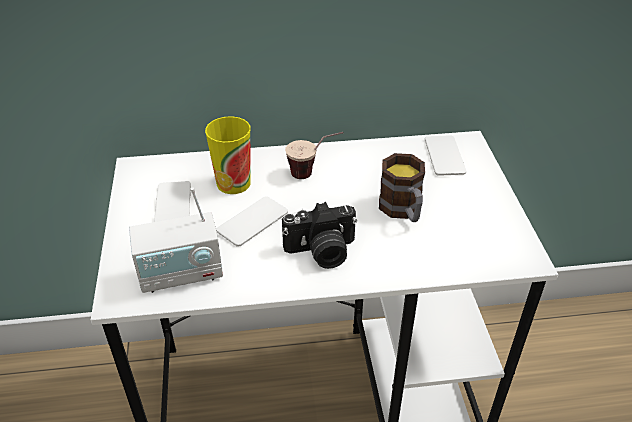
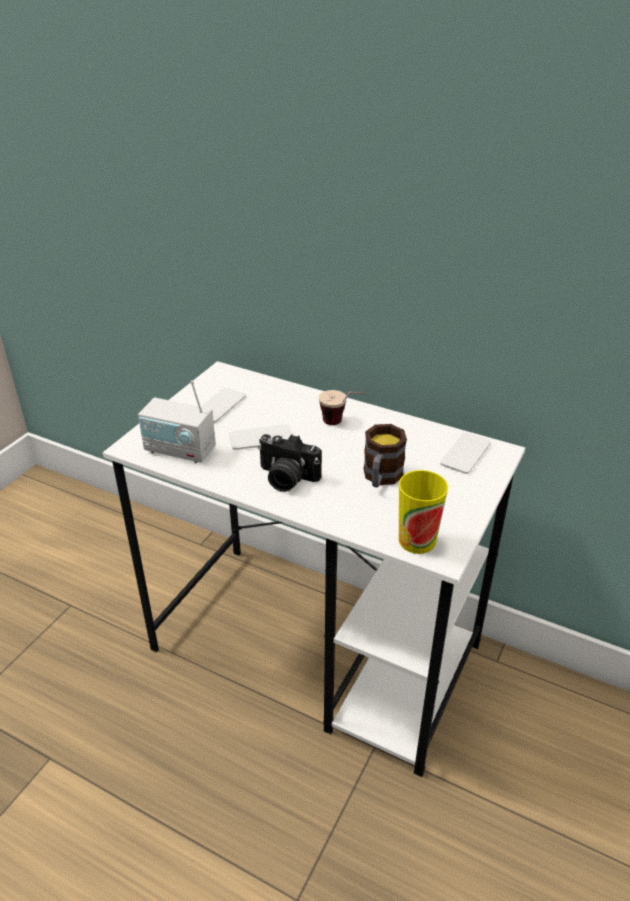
camera: 35 degrees right, 5 degrees down
cup [205,116,251,194] -> cup moved to [399,470,448,554]

